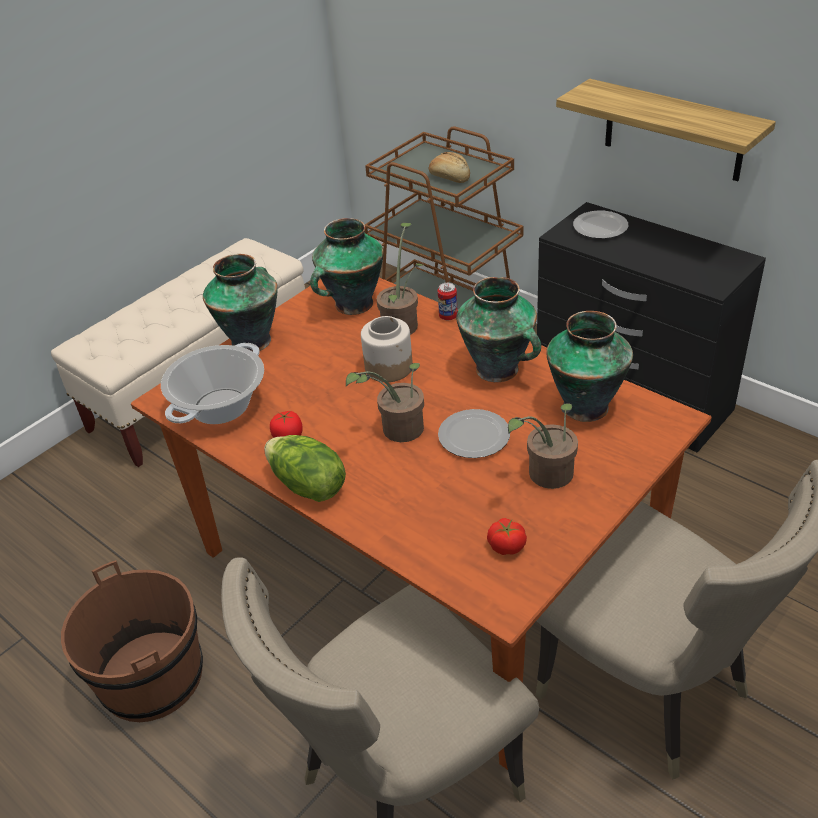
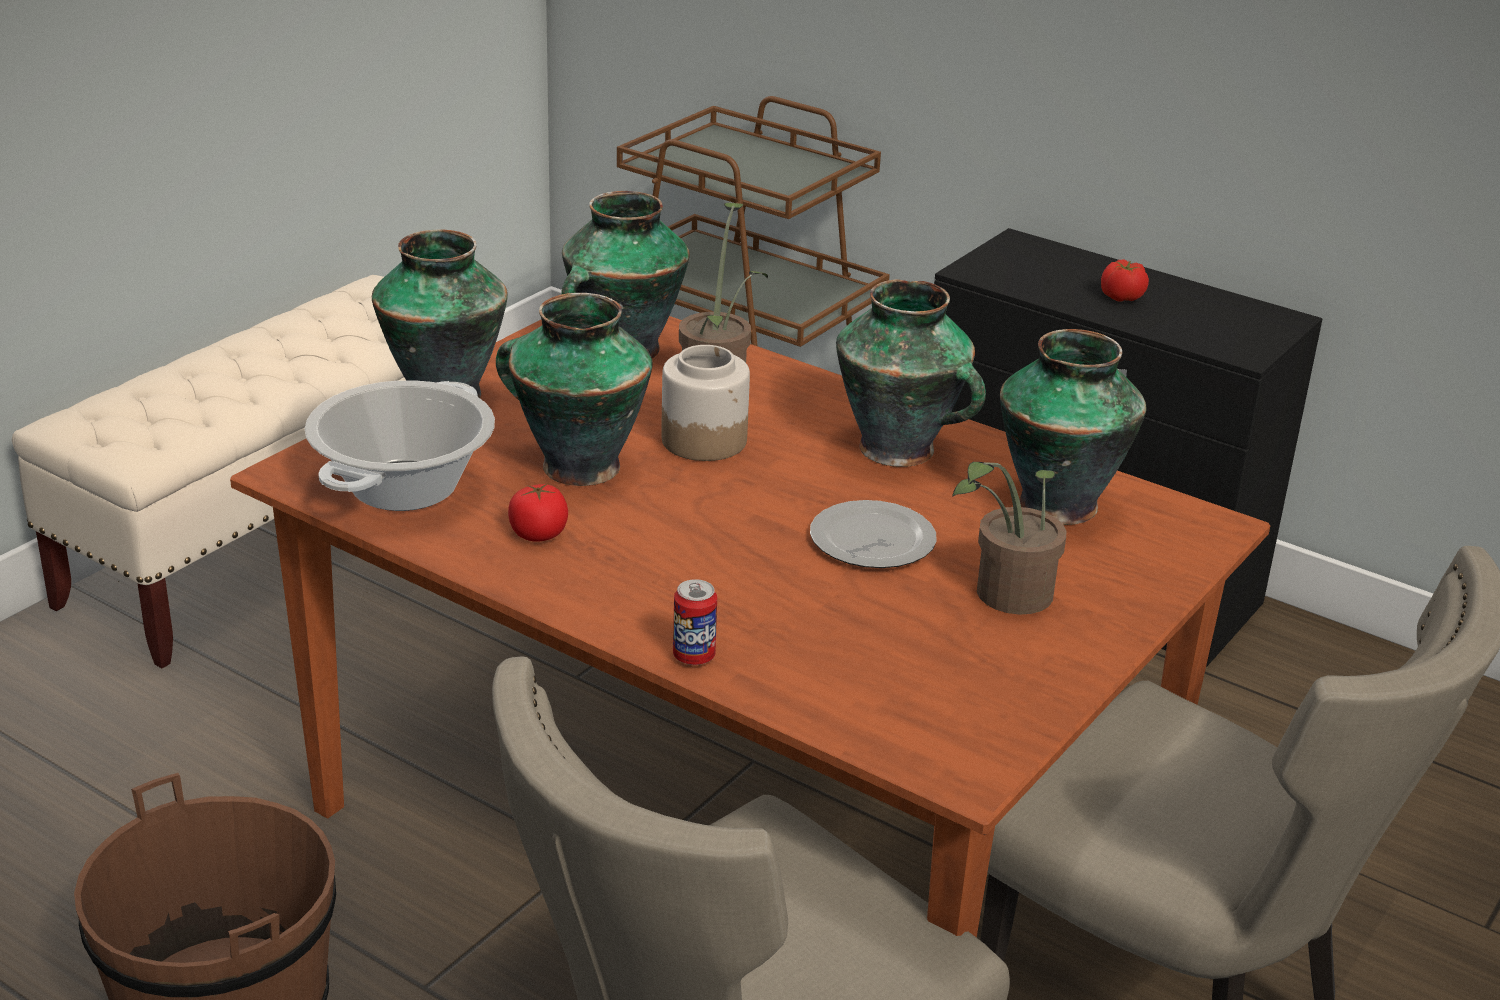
camera: 10 degrees left, 10 degrees down
lettuce [264,435,346,502] -> none
potted plant [346,363,424,442] -> none
bread [429,152,470,183] -> none
can [438,283,458,320] -> can moved to [673,579,717,665]
tomato [487,518,527,555] -> tomato moved to [1101,260,1149,302]
shelf [556,79,776,181] -> none
plate [573,211,628,239] -> none
none -> vase [496,293,653,486]

